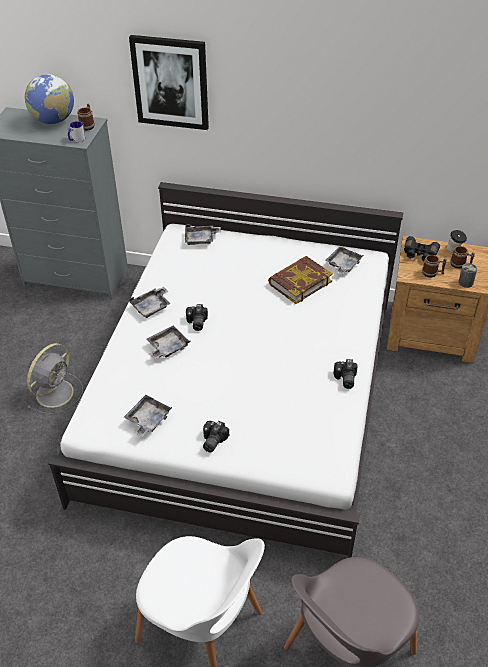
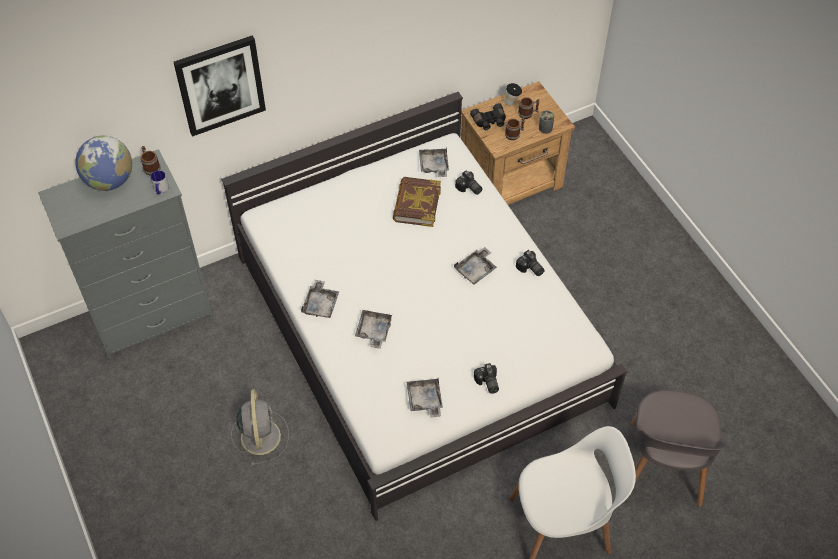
camera: 40 degrees left, 10 degrees up
grey tray [185,224,221,245] -> grey tray moved to [454,247,497,285]
camera [186,304,208,331] -> camera moved to [455,170,482,195]

